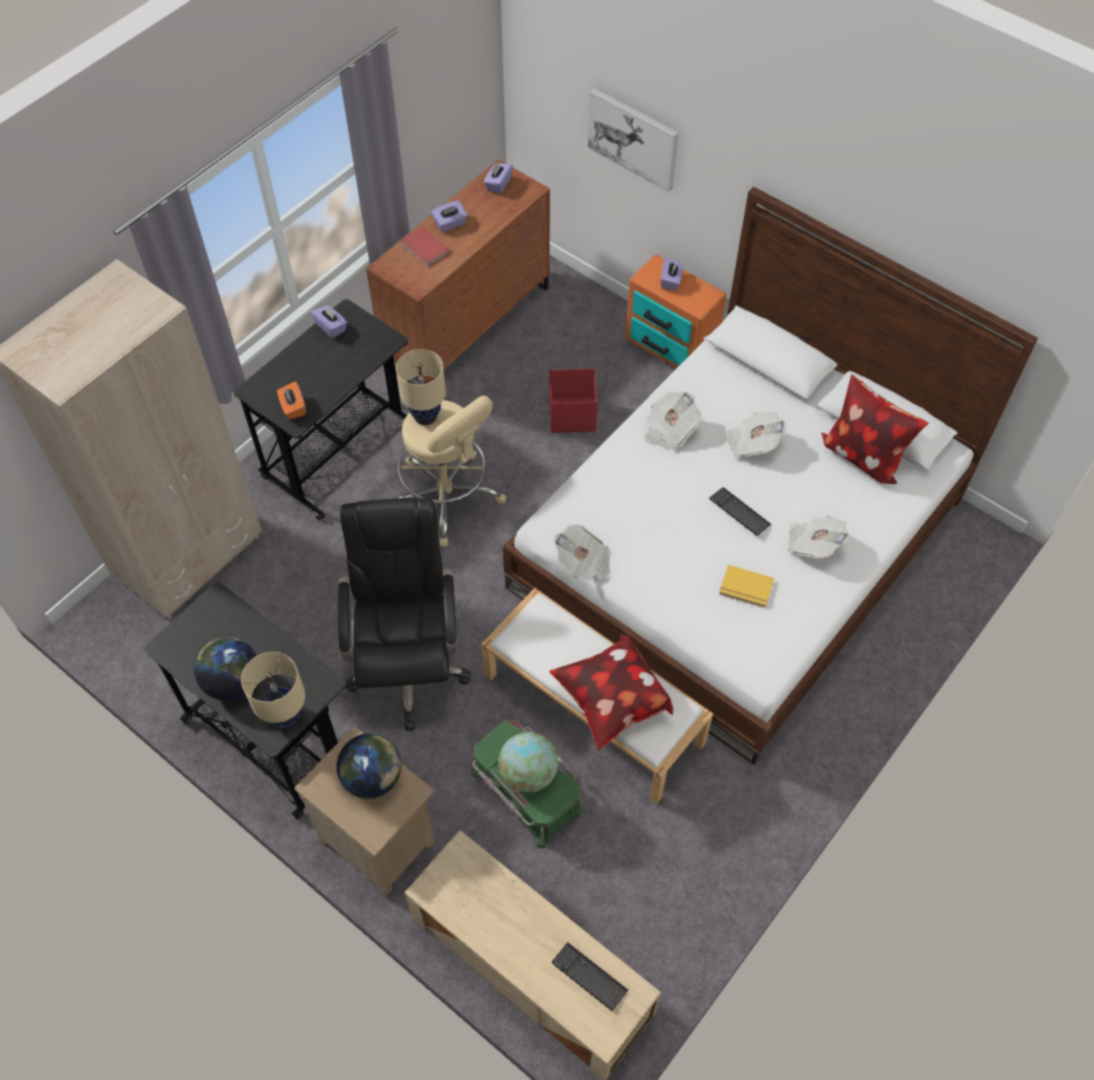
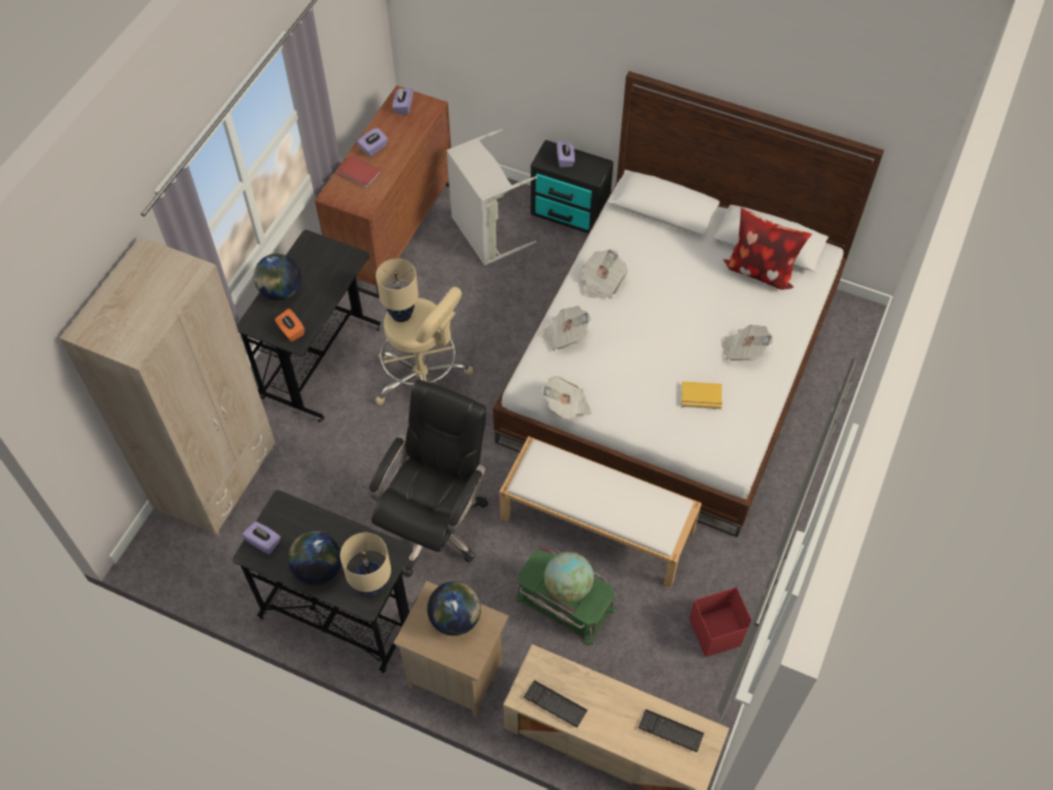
camera: 15 degrees left, 0 degrees up
purple tissue box [311,305,347,339] -> purple tissue box moved to [242,522,281,555]
black office chair [338,498,471,731] -> black office chair turned 45 degrees clockwise [369,379,488,577]
red storage box [549,368,598,433] -> red storage box moved to [689,587,752,657]
pillow [549,635,673,751] -> none
picture [588,88,678,192] -> none
orange nightstand [625,255,727,368] -> black nightstand [531,140,613,234]
keyboard [709,487,772,536] -> keyboard moved to [524,680,587,727]
newspaper [725,411,786,457] -> newspaper moved to [540,306,591,351]
none -> globe [254,254,301,300]
none -> grey laundry basket [446,129,537,265]

